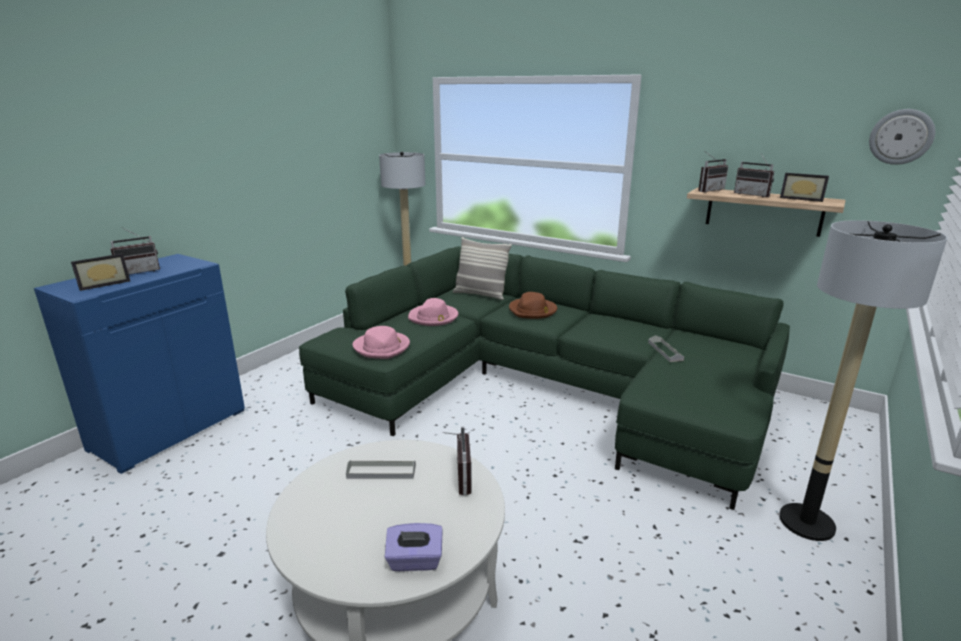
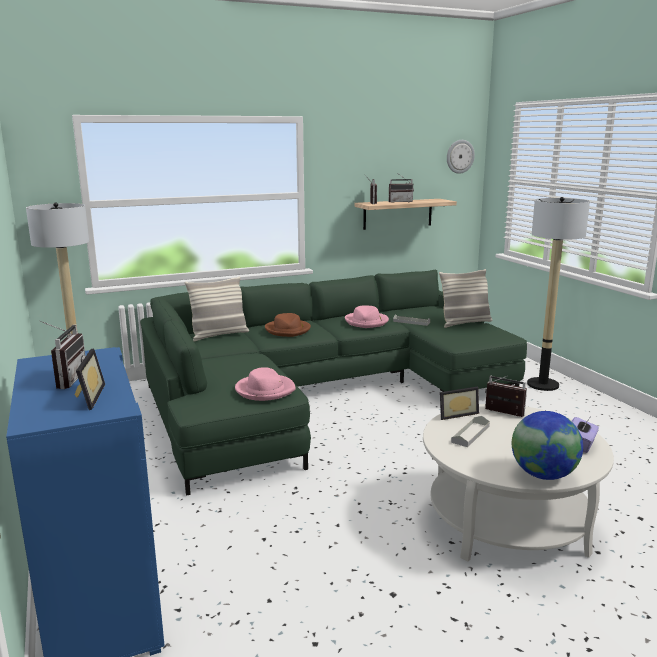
camera: 55 degrees left, 5 degrees down
pink hat [408,298,458,326] -> pink hat moved to [345,306,389,328]
picture frame [780,173,829,202] -> picture frame moved to [440,387,479,420]
none -> pillow [439,269,493,328]
none -> globe [512,411,583,480]

